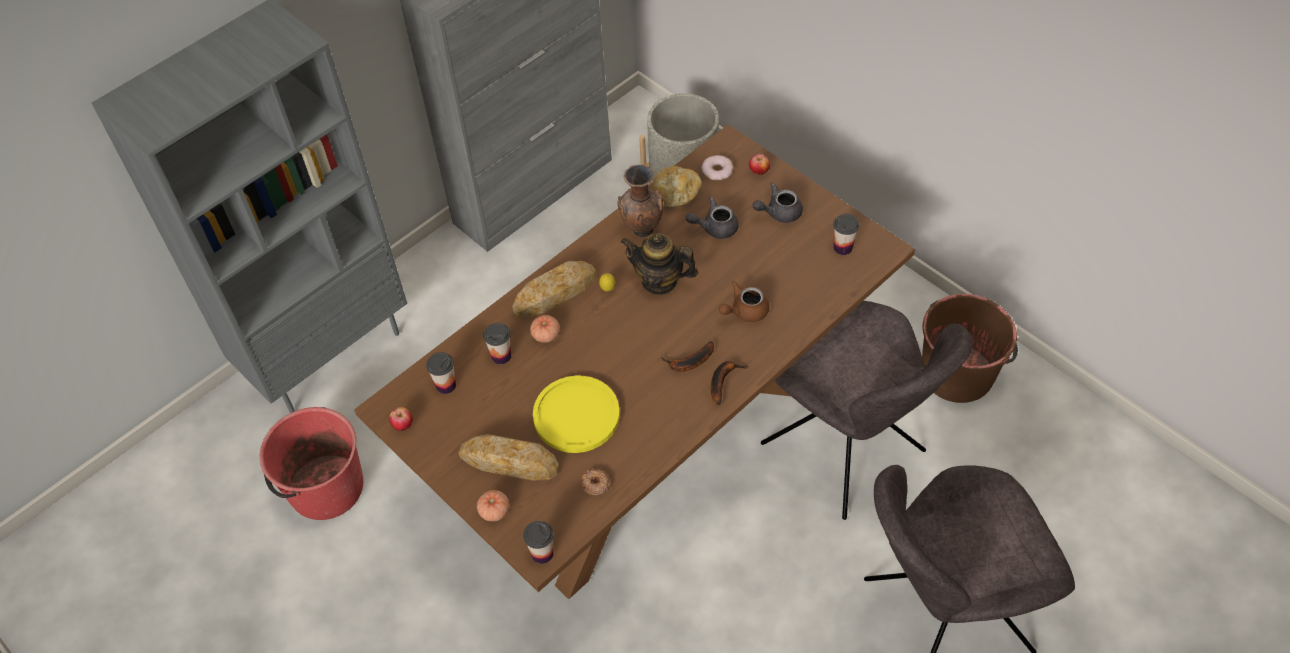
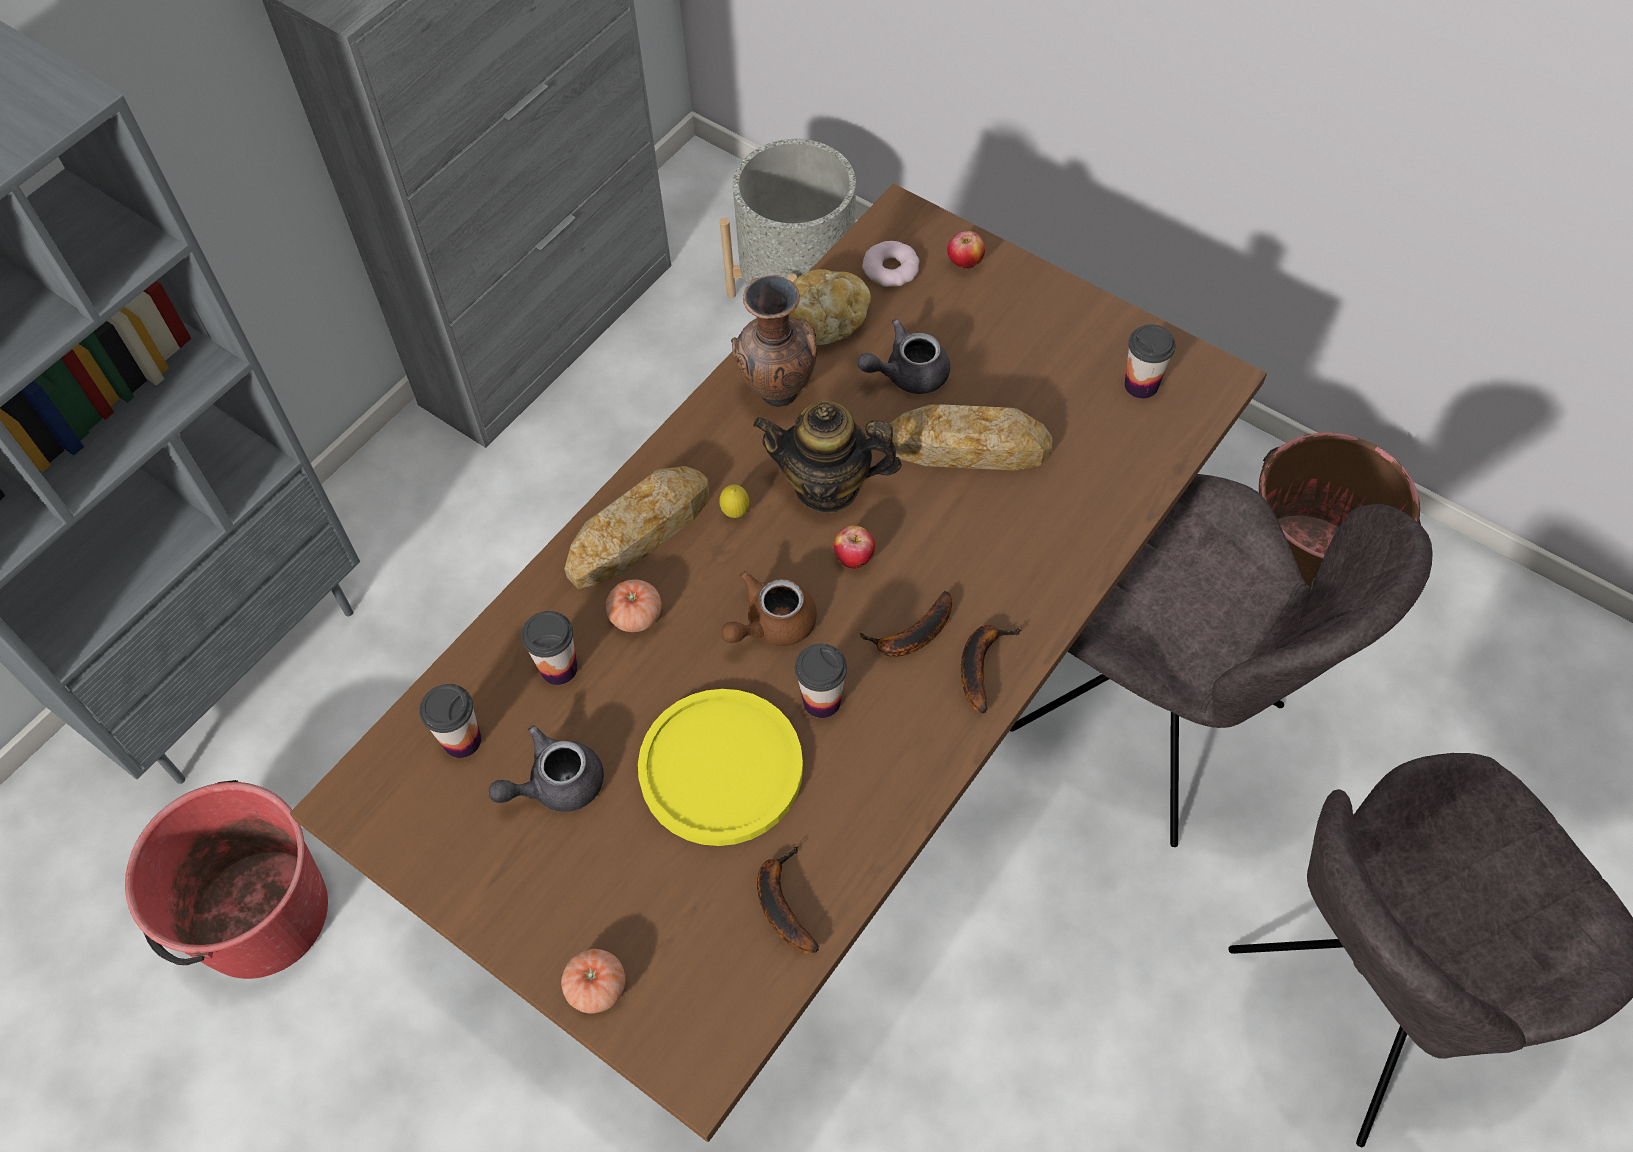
camera: 10 degrees left, 5 degrees up
apple [389,407,413,431] -> apple moved to [834,525,875,569]
bread [459,434,559,481] -> bread moved to [890,404,1052,470]
cup [523,521,553,564] -> cup moved to [795,644,847,718]
donut [581,469,610,495] -> banana [757,845,819,953]
brown teapot [719,281,769,322] -> brown teapot moved to [721,571,817,646]
grey teapot [753,183,803,223] -> grey teapot moved to [489,726,604,812]

